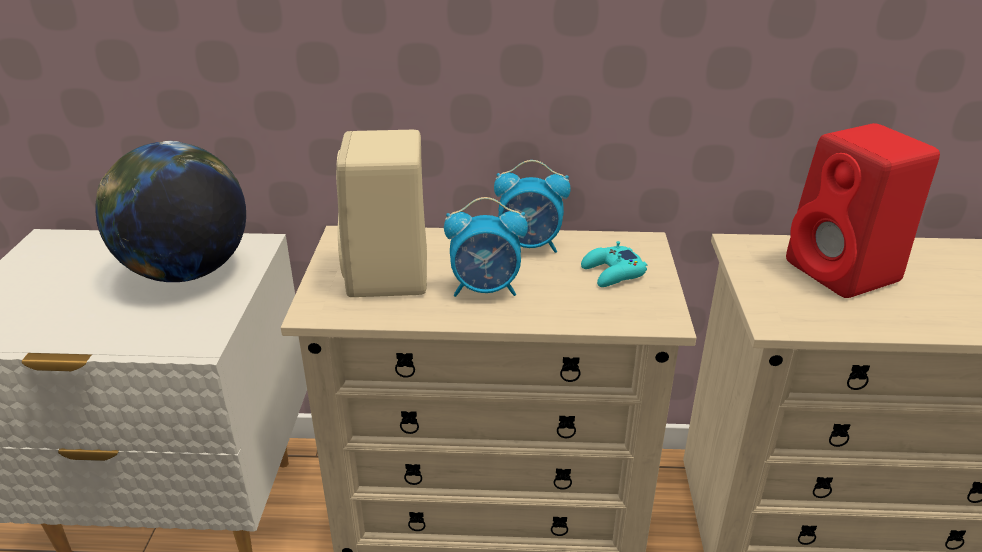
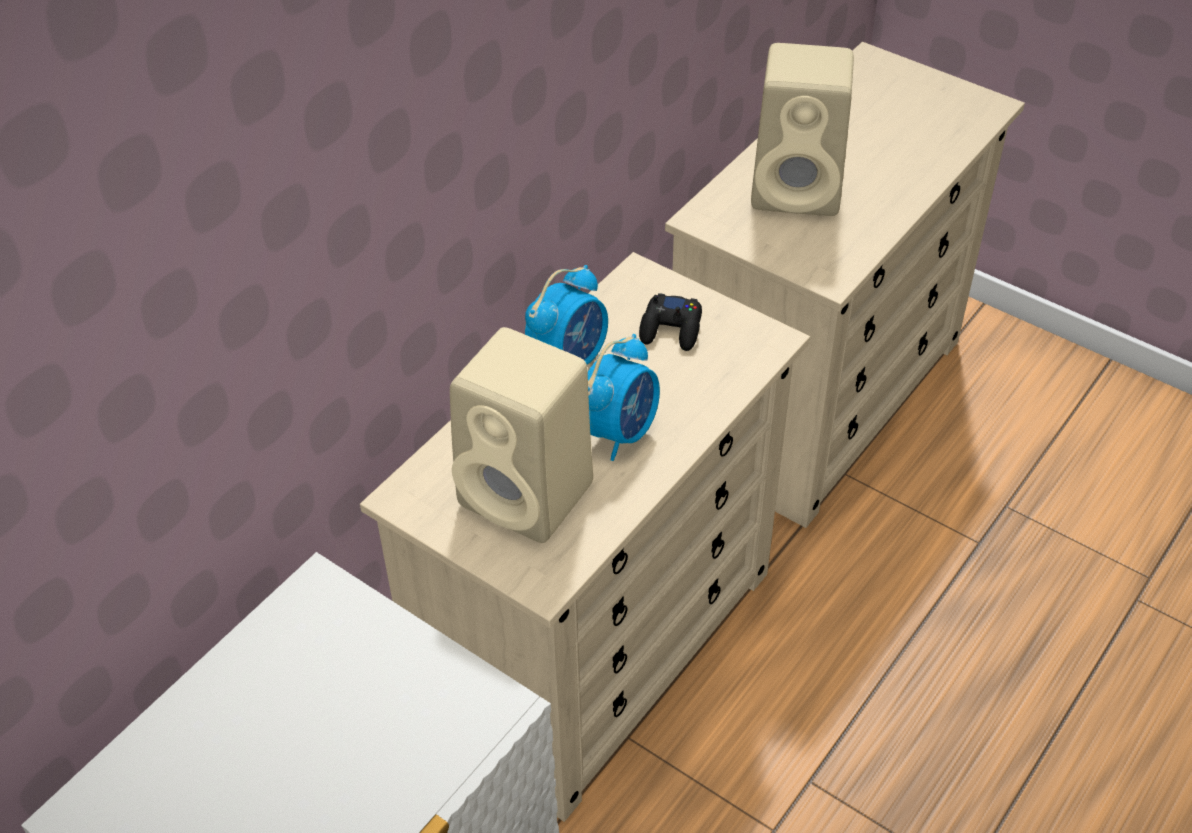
camera: 55 degrees left, 15 degrees up
globe [95,141,246,282] -> none
turquoise game controller [581,241,647,287] -> black game controller [639,293,702,351]
red speaker [786,123,940,298] -> beige speaker [751,43,854,216]

